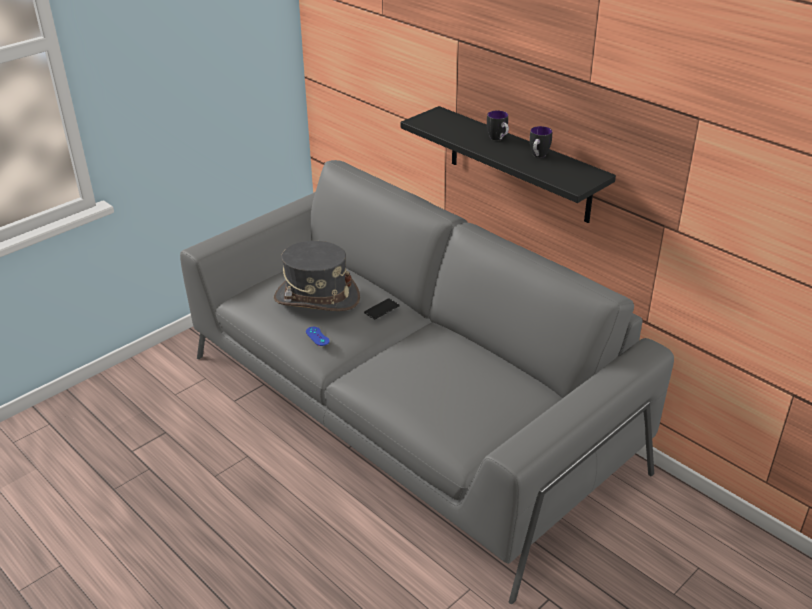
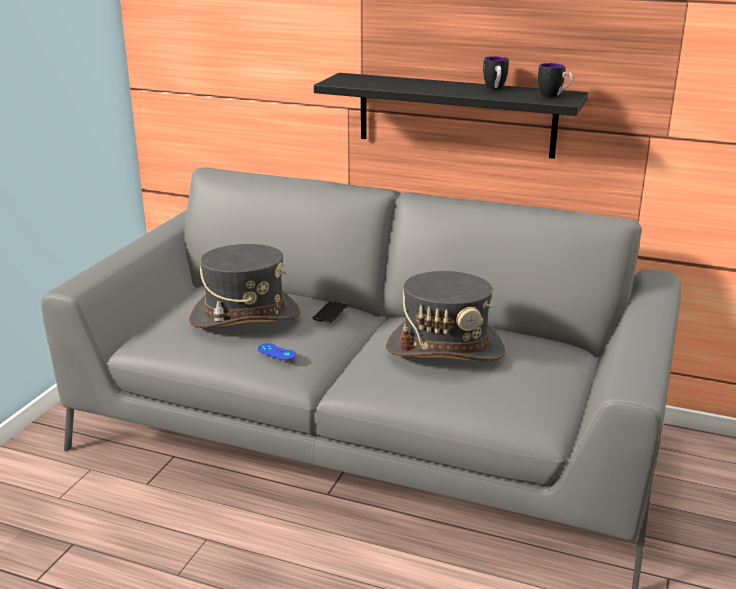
camera: 25 degrees left, 10 degrees down
mug [487,110,509,141] -> mug moved to [538,63,573,98]
none -> grey hat [386,271,505,361]

